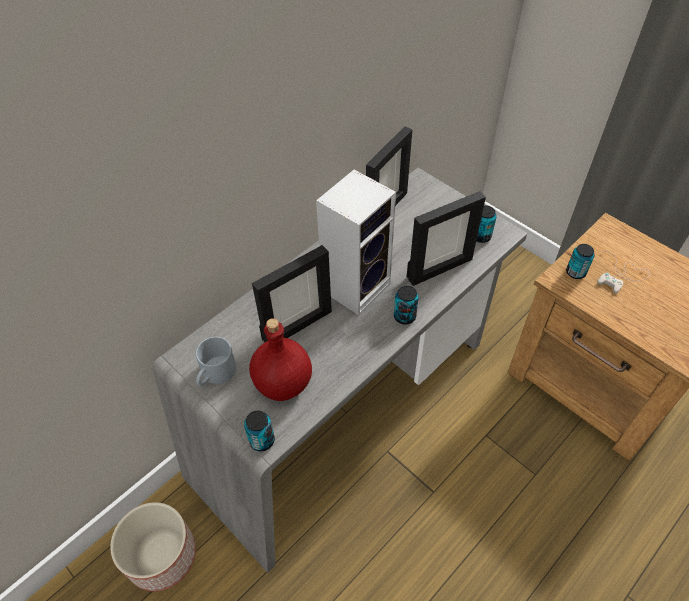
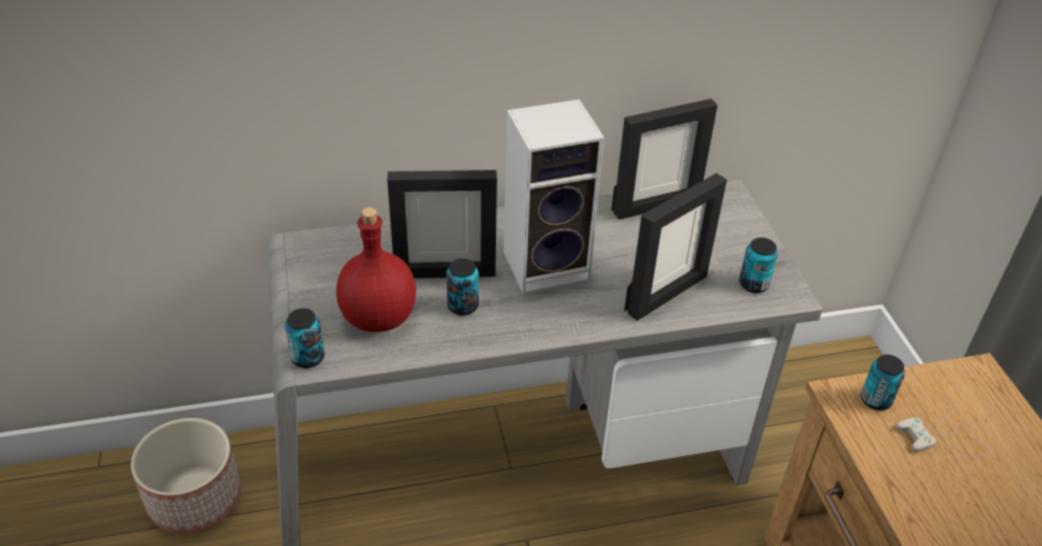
camera: 30 degrees right, 10 degrees down
grey mug [196,337,236,386] -> none
can [394,286,419,325] -> can moved to [446,258,479,316]
picture frame [406,191,486,286] -> picture frame turned 45 degrees counterclockwise [624,173,727,321]

